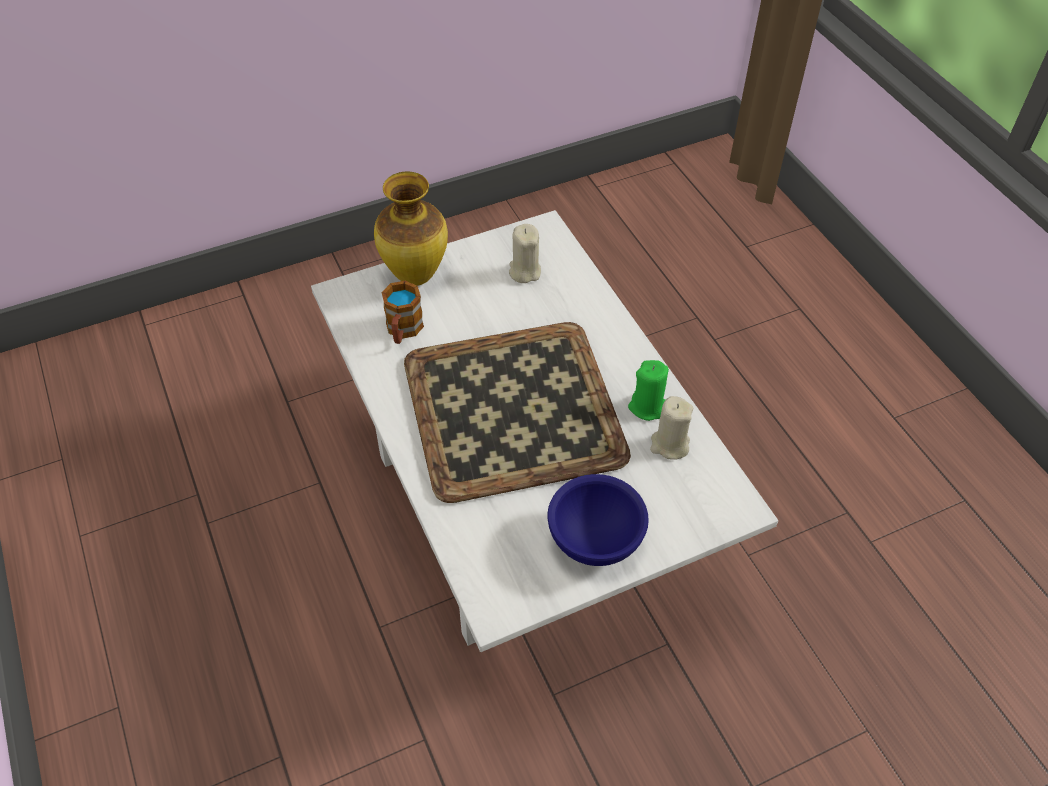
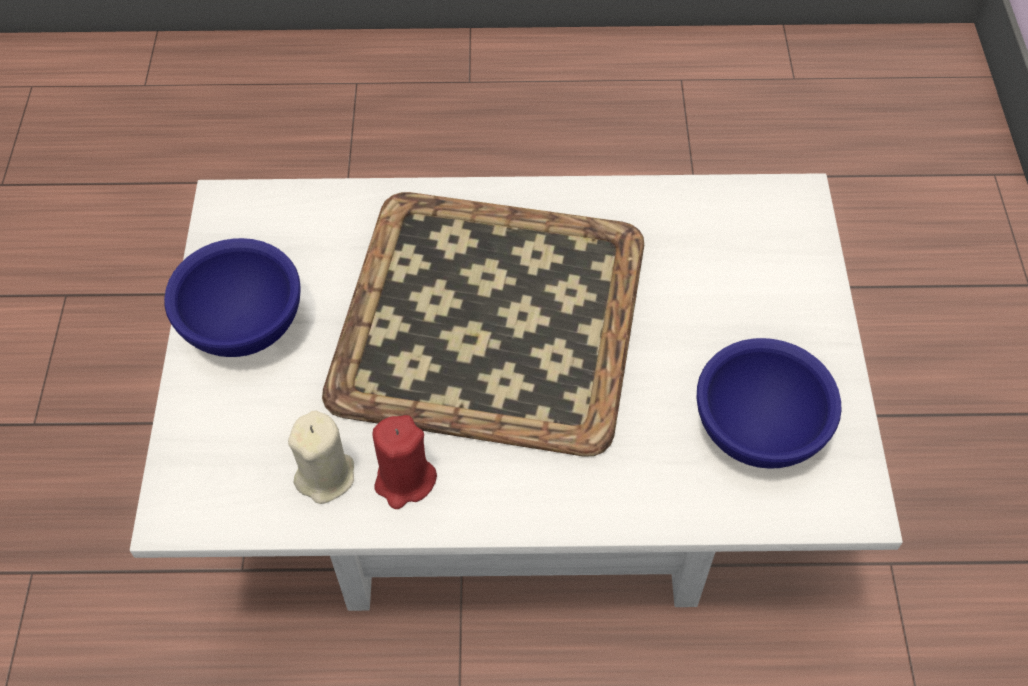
camera: 115 degrees right, 5 degrees up
vase [374,172,448,286] -> none
mug [382,281,424,344] -> none
beige candle [509,224,541,283] -> blue bowl [697,338,842,469]
green candle [628,360,669,421] -> red candle [372,415,437,509]

